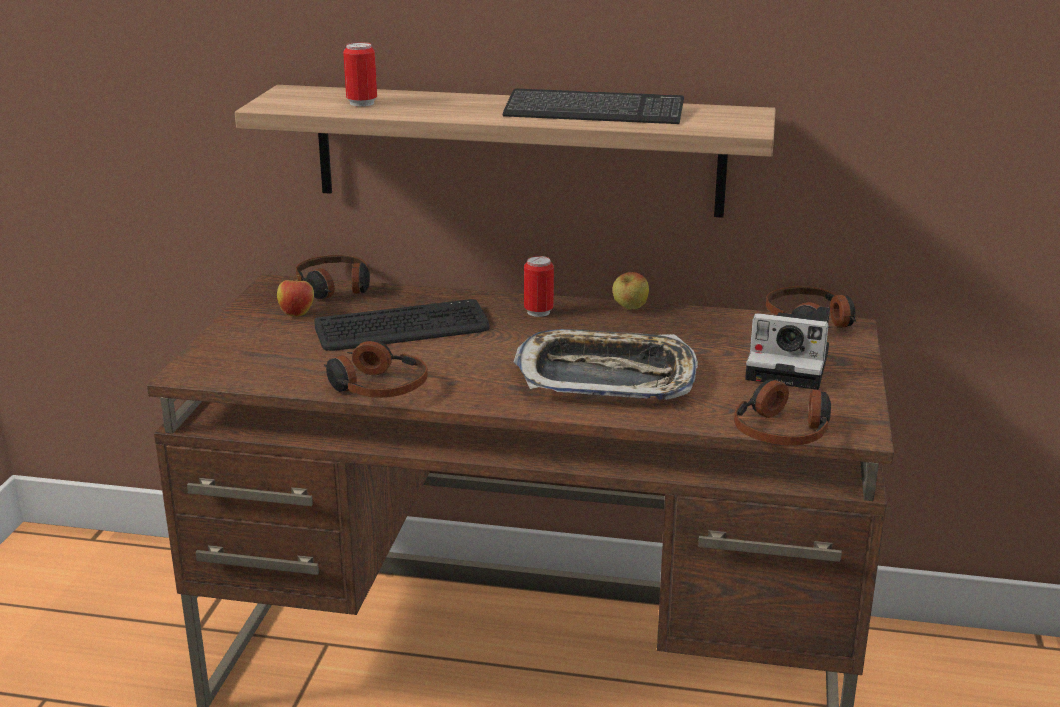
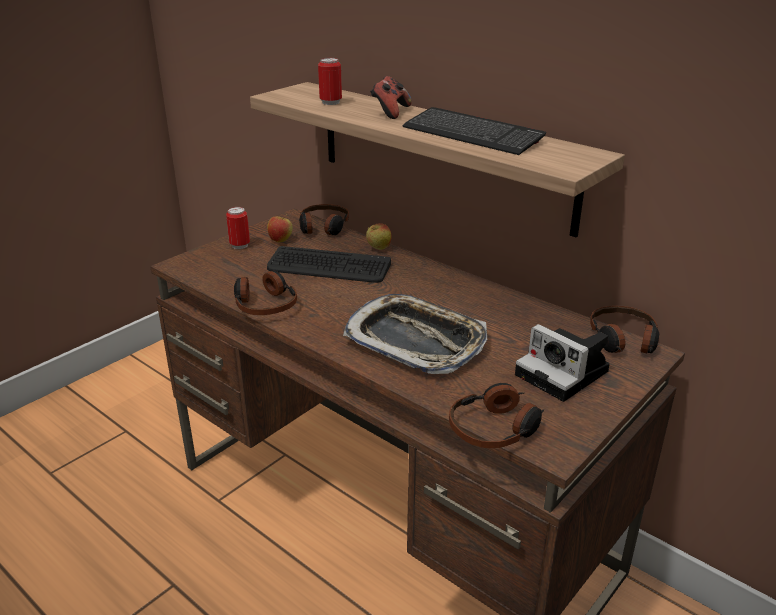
camera: 30 degrees right, 5 degrees up
can [524,256,554,317] -> can moved to [226,207,250,249]
apple [612,272,649,310] -> apple moved to [366,223,392,250]
none -> game controller [370,76,412,119]

